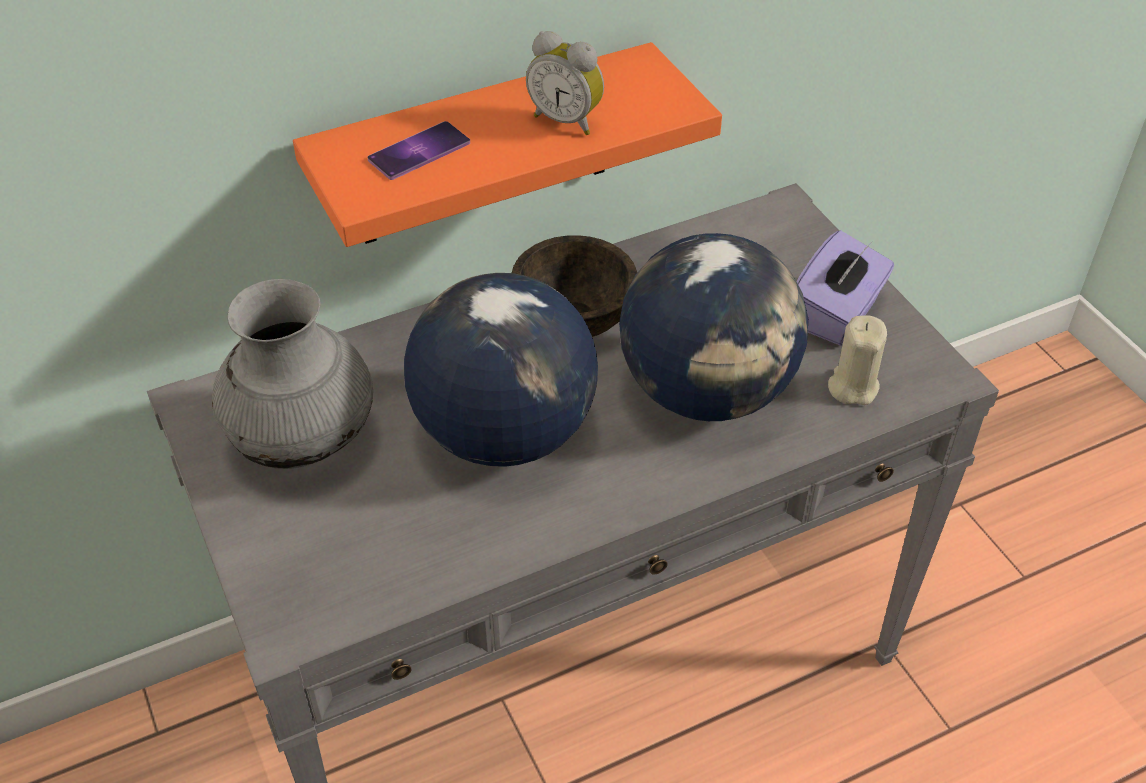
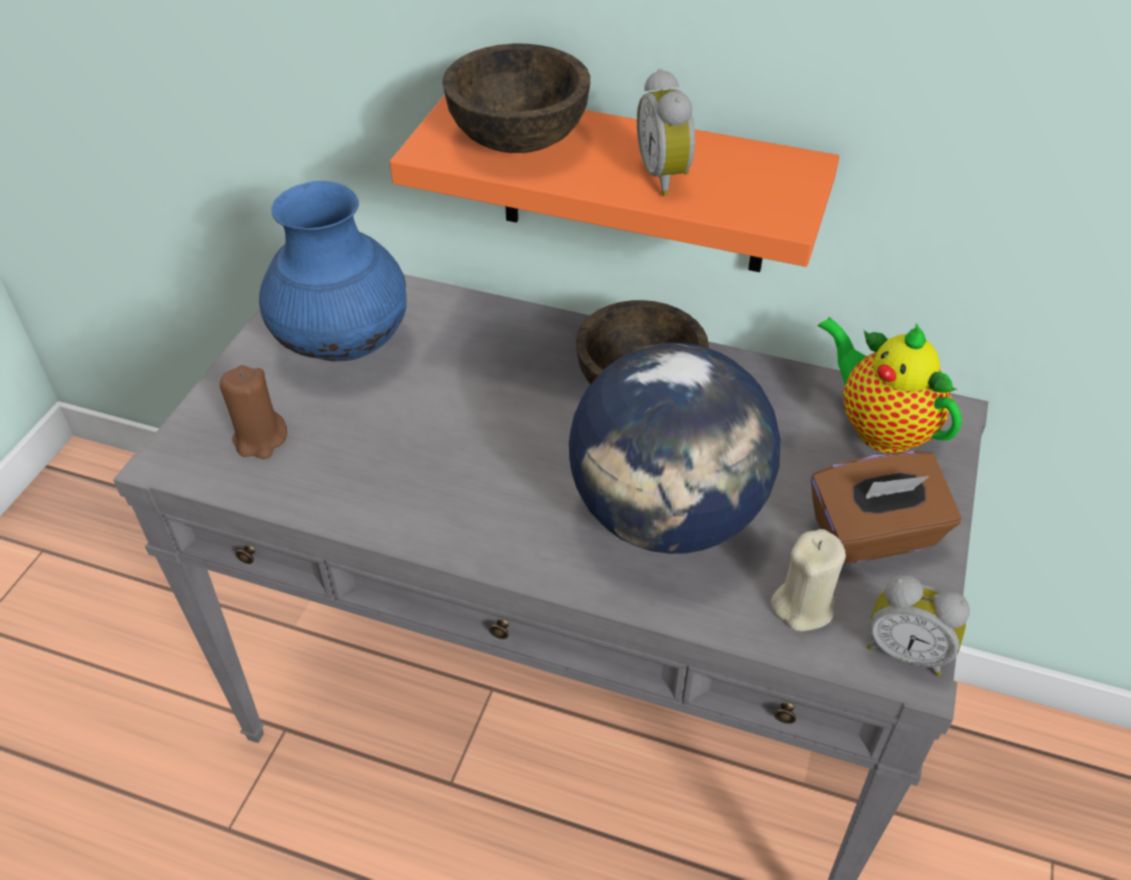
camera: 45 degrees right, 0 degrees up
grey vase [212,279,373,469] -> blue vase [259,181,407,361]
phone [368,121,470,180] -> brown bowl [442,44,590,153]
globe [404,273,598,467] -> none
purple tissue box [797,230,894,346] -> brown tissue box [811,451,962,564]
none -> brown candle [220,365,287,459]
none -> teapot [818,317,962,453]
none -> alarm clock [867,575,970,676]

